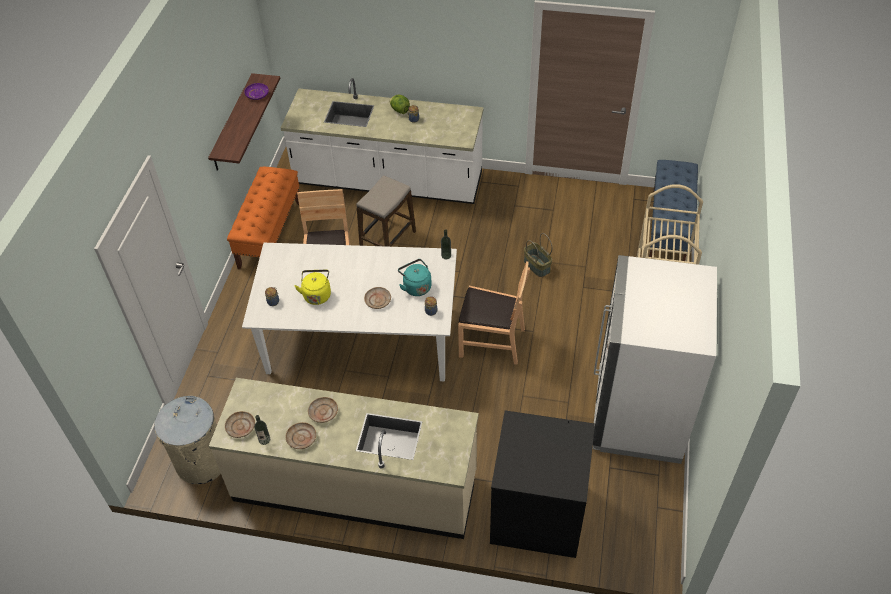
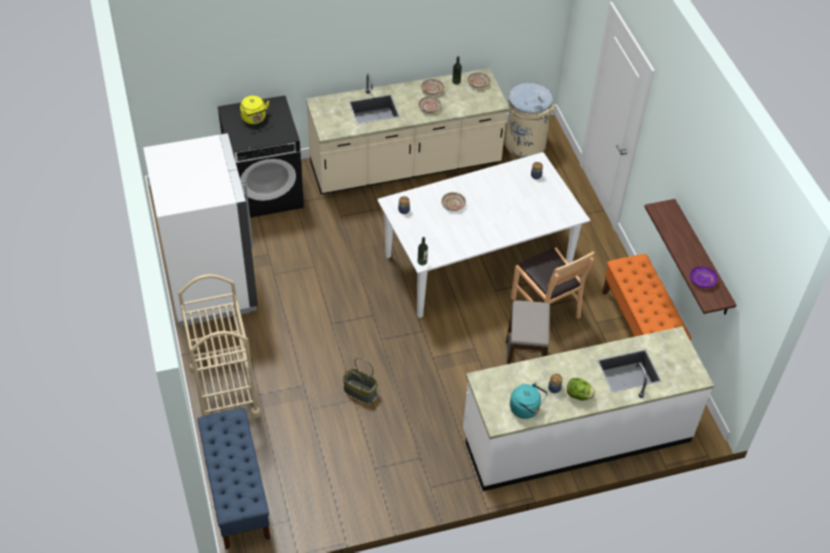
camera: 150 degrees right, 0 degrees up
yellow kettle [295,270,331,305] -> yellow kettle moved to [240,96,269,124]
turquoise kettle [398,259,432,296] -> turquoise kettle moved to [510,382,547,419]
brown chair [458,261,530,365] -> none

